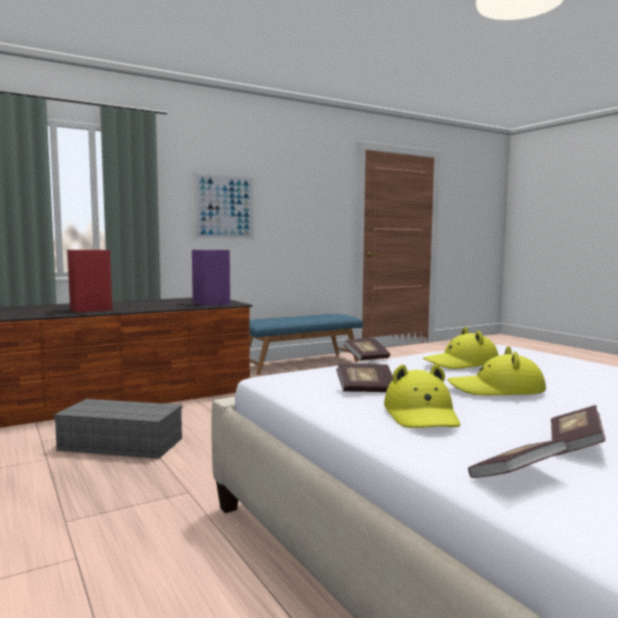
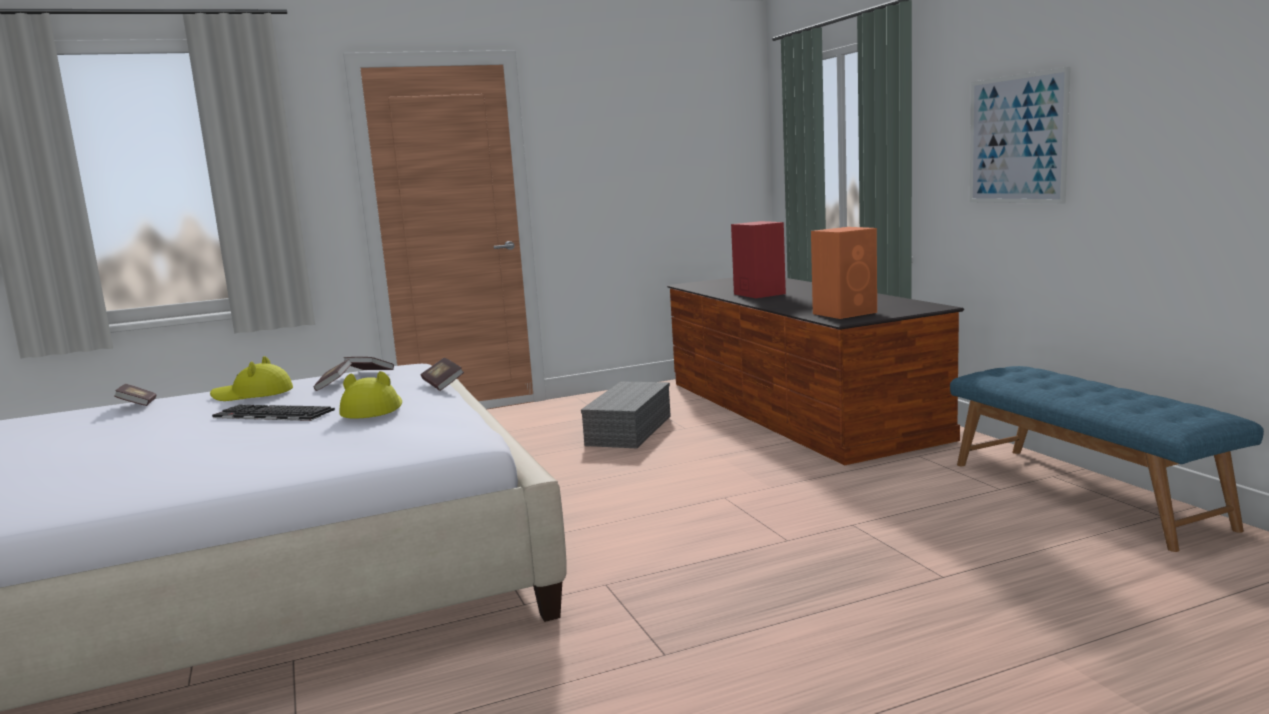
camera: 100 degrees right, 5 degrees up
purple speaker [192,250,230,306] -> orange speaker [811,227,877,319]
yellow hat [448,346,546,396] -> keyboard [212,405,335,421]
book [551,405,606,455] -> book moved to [344,357,394,370]

